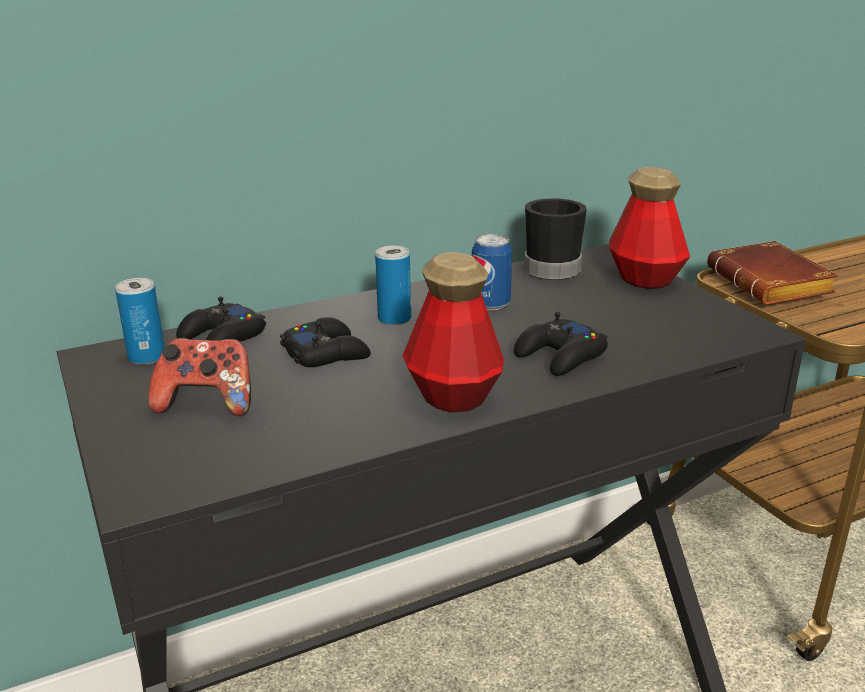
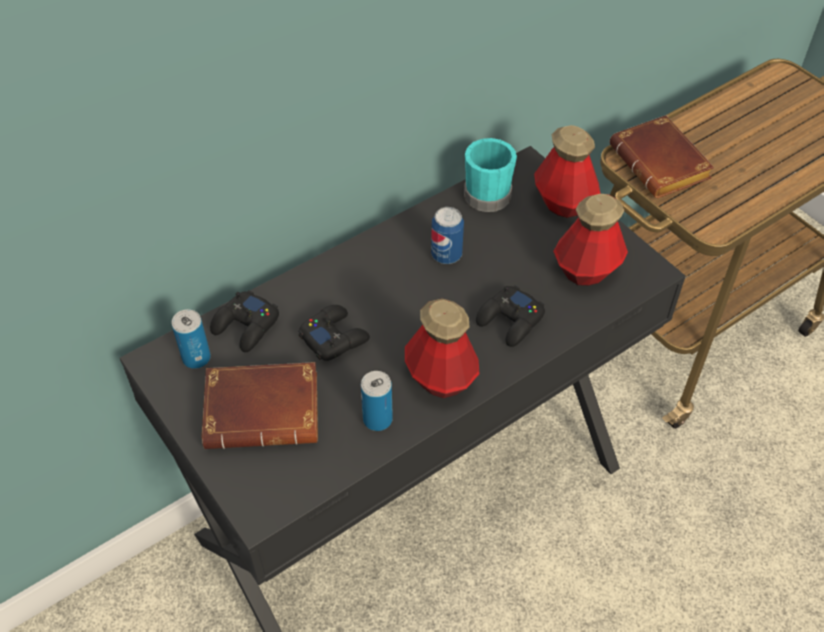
camera: 10 degrees left, 25 degrees up
game controller [148,338,251,416] -> brown book [202,362,318,449]
can [375,246,411,326] -> can moved to [361,371,393,431]
black mug [524,198,587,280] -> turquoise mug [464,138,517,212]
none -> bottle [553,194,628,286]

